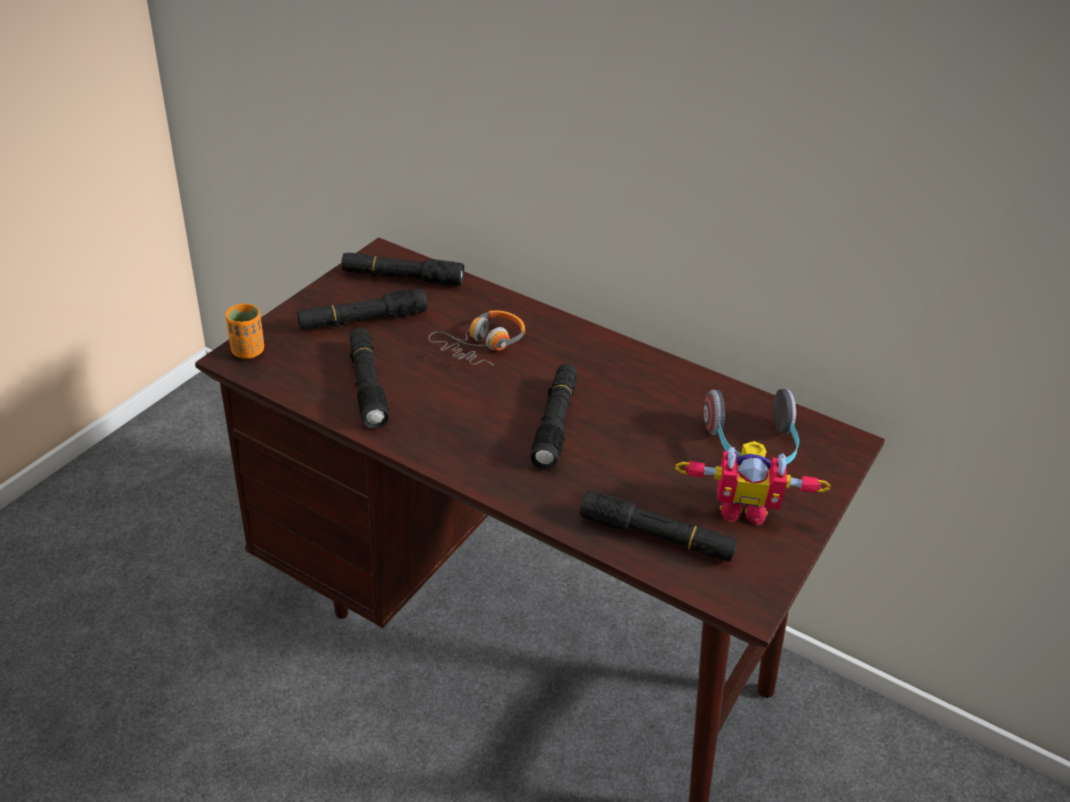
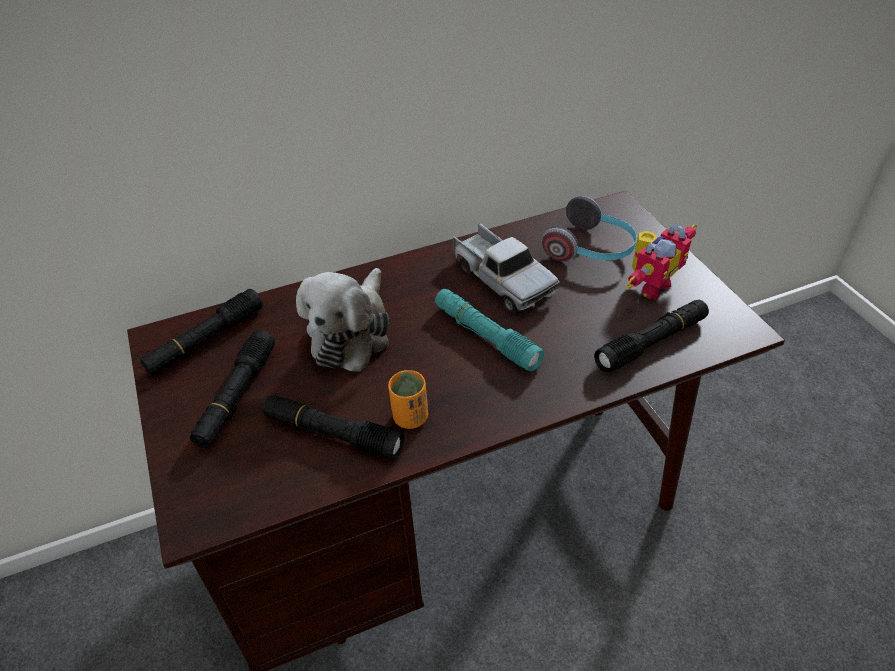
camera: 50 degrees left, 5 degrees up
orange cup [225,304,264,359] -> orange cup moved to [388,370,428,429]
headphones [428,310,525,366] -> plush toy [296,268,389,372]
black flashlight [531,364,577,470] -> turquoise flashlight [435,289,544,371]
none -> toy truck [452,223,560,312]

